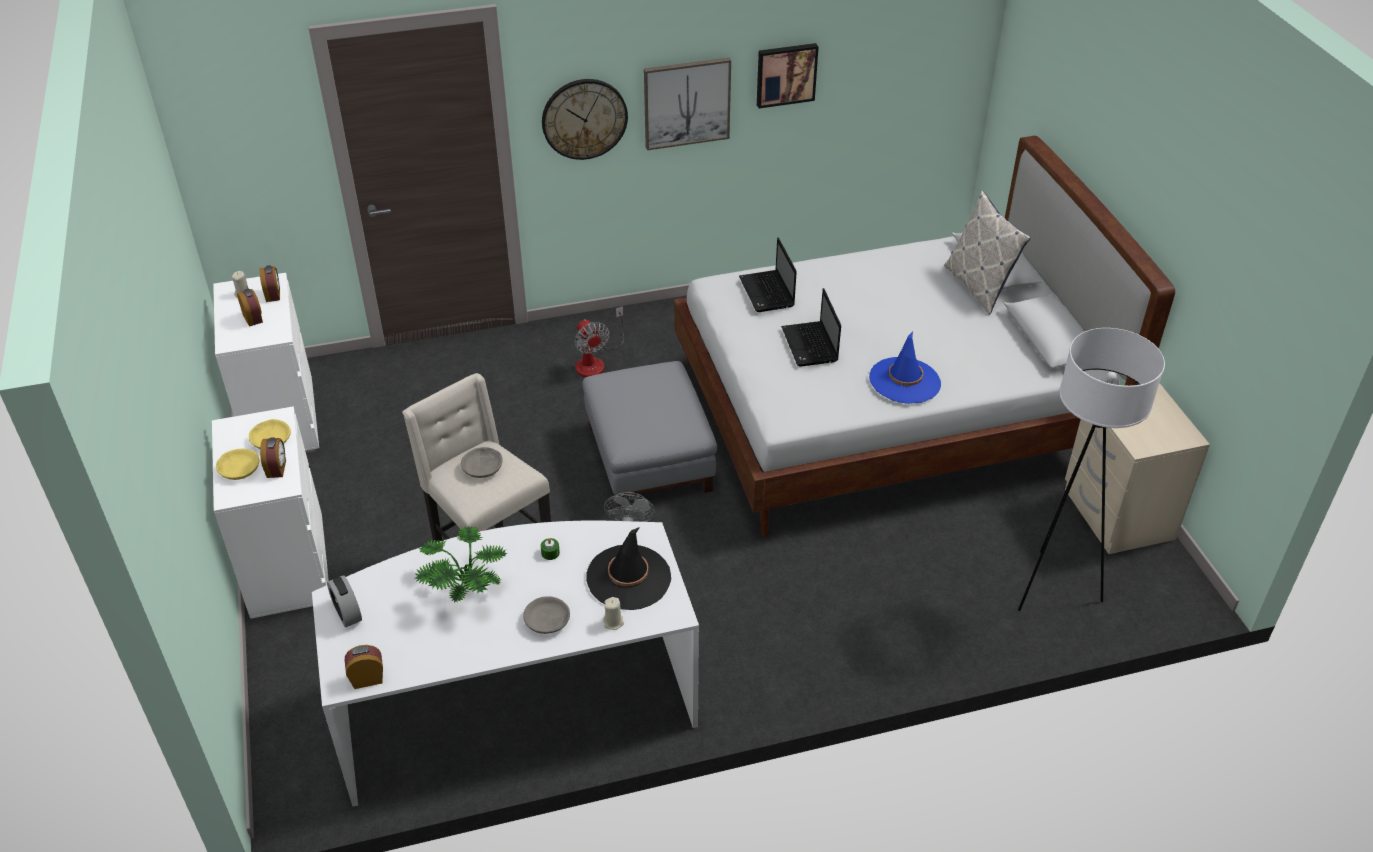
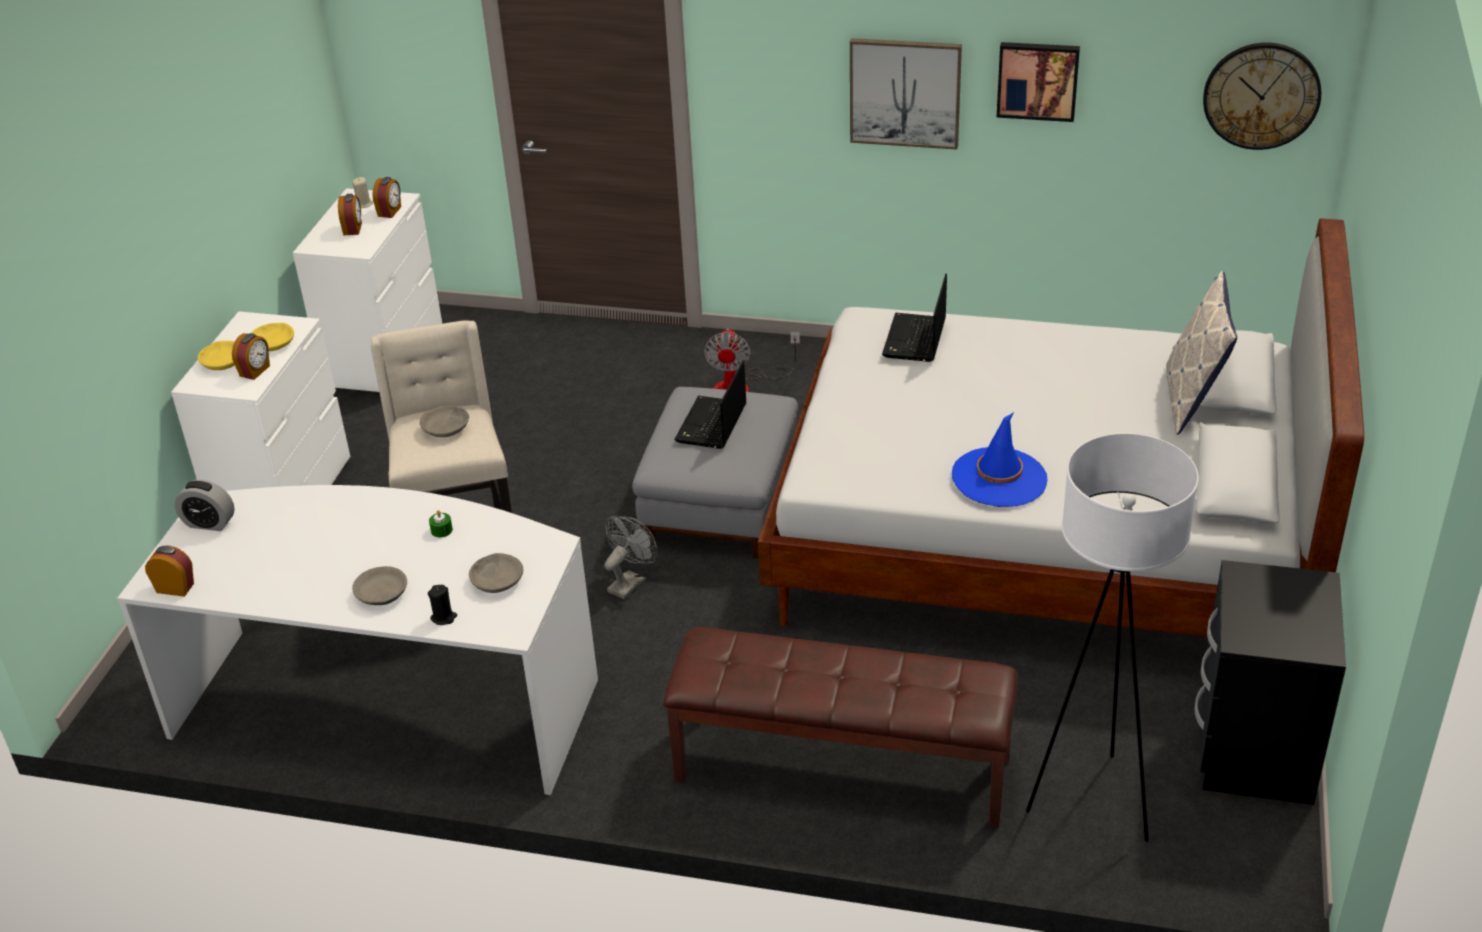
camera: 30 degrees right, 5 degrees down
alarm clock [327,575,362,628] -> alarm clock turned 75 degrees counterclockwise [174,480,235,531]
potted plant [415,526,507,603] -> none
wall clock [542,79,628,160] -> wall clock moved to [1203,43,1321,150]
black hat [586,527,671,610] -> grey bowl [469,553,523,593]
beige candle [603,597,624,630] -> black candle [428,585,457,625]
laptop [781,288,841,367] -> laptop moved to [674,360,747,449]
beige nightstand [1065,383,1210,554] -> black nightstand [1195,560,1346,805]
none -> brown bench [663,627,1018,828]

